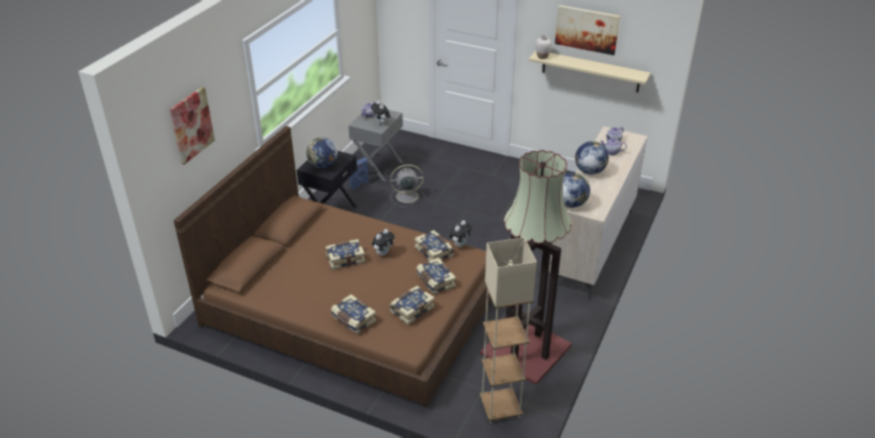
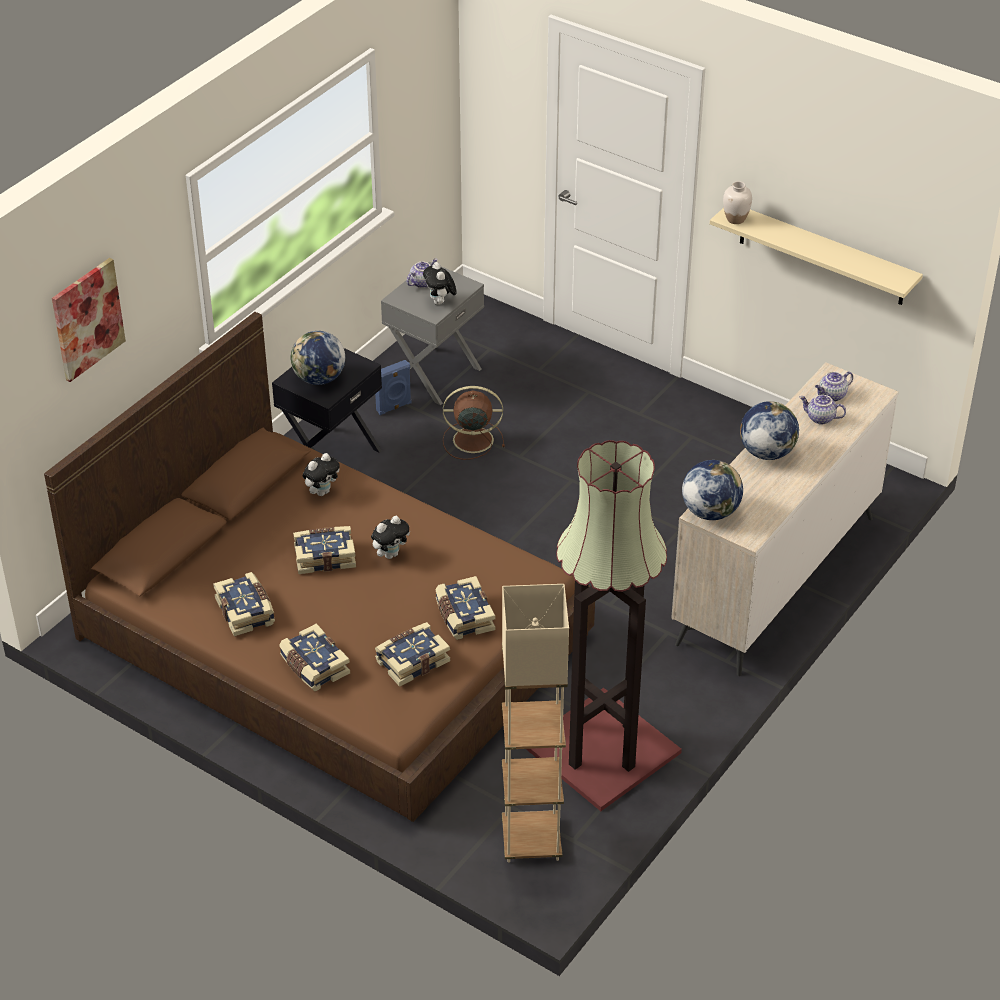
camera: 10 degrees right, 5 degrees up
grey fan [390,164,425,207] -> brown fan [443,386,505,460]
book [415,230,454,261] -> book moved to [213,572,275,636]
plush toy [449,220,472,247] -> plush toy moved to [303,453,340,496]
picture [555,5,620,55] -> none

